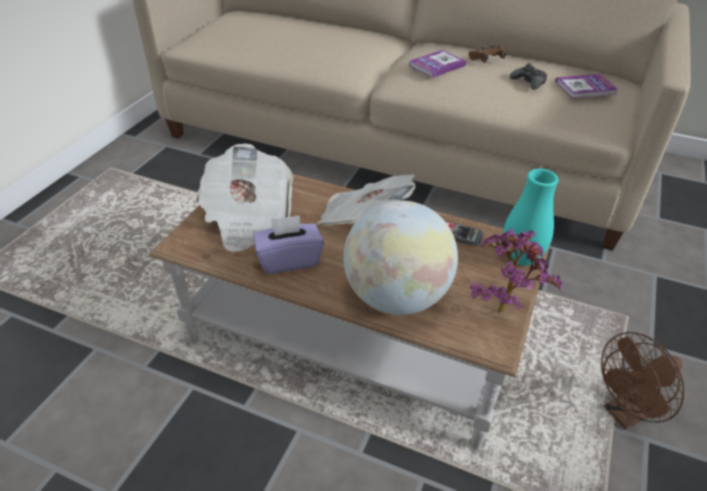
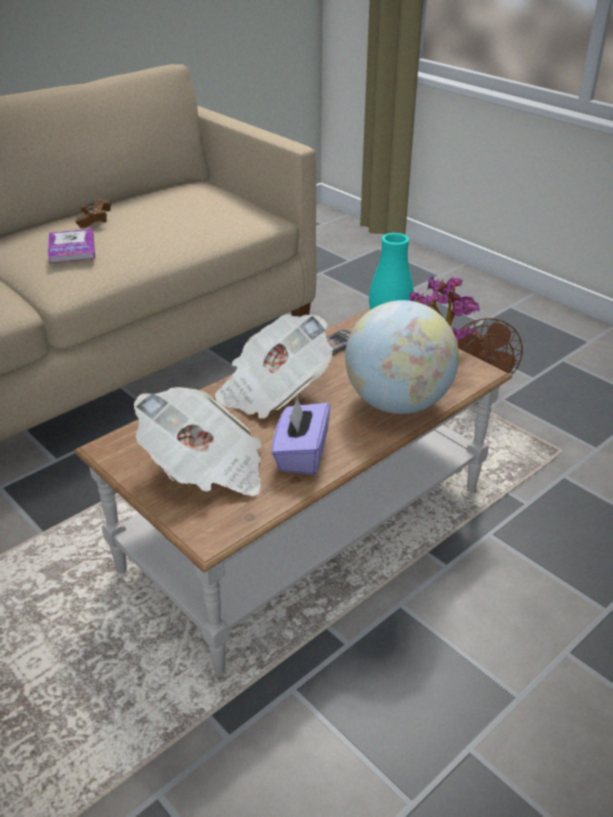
camera: 65 degrees left, 5 degrees down
black game controller [510,63,547,90] -> none
book [555,74,619,99] -> none

